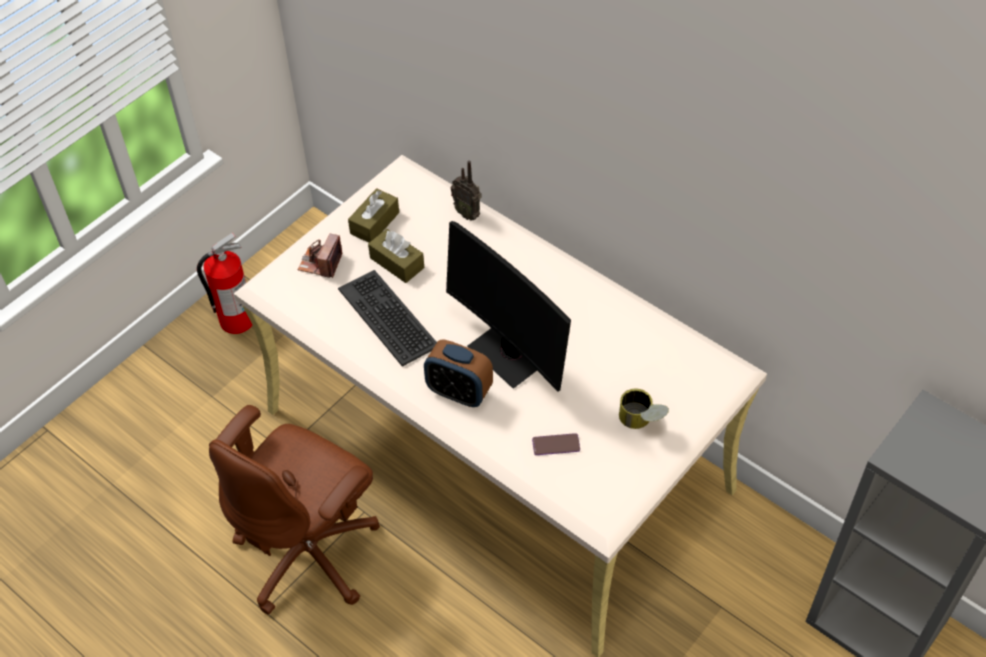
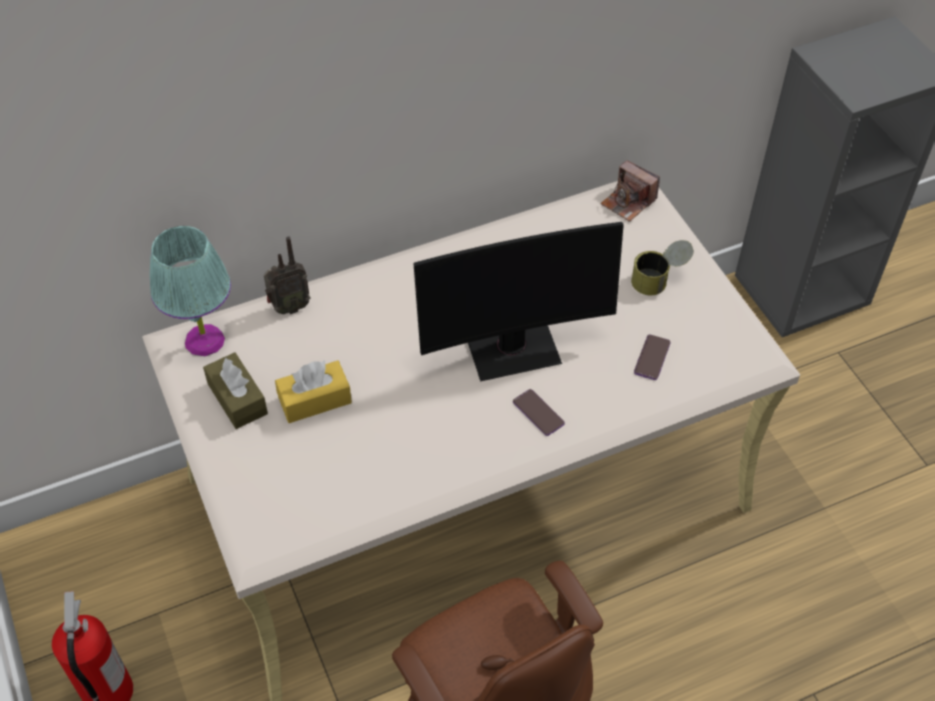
camera: 65 degrees left, 0 degrees up
camera [298,234,342,278] -> camera moved to [600,160,660,222]
keyboard [338,270,437,367] -> none
brown tissue box [368,229,424,283] -> yellow tissue box [275,360,352,423]
alarm clock [424,339,493,407] -> phone [513,389,565,436]
none -> turquoise table lamp [150,226,231,356]

